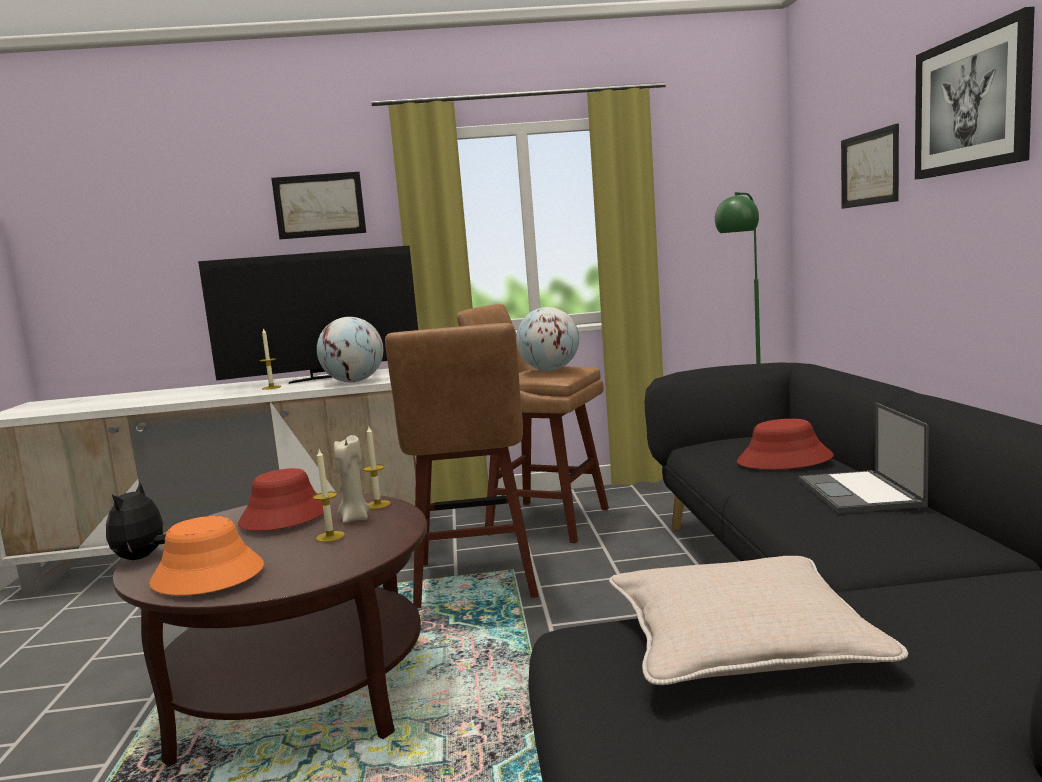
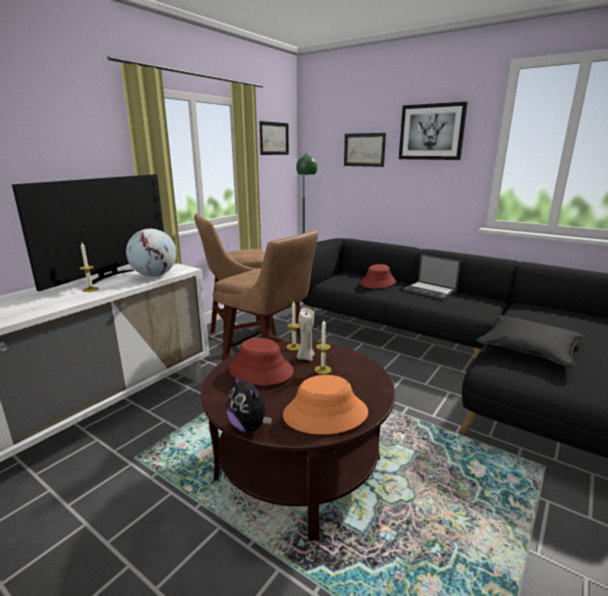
camera: 50 degrees left, 10 degrees up
picture [271,172,366,239] -> picture moved to [259,121,289,155]
globe [516,307,579,371] -> none
beige pillow [609,556,908,685] -> black pillow [476,316,584,367]

